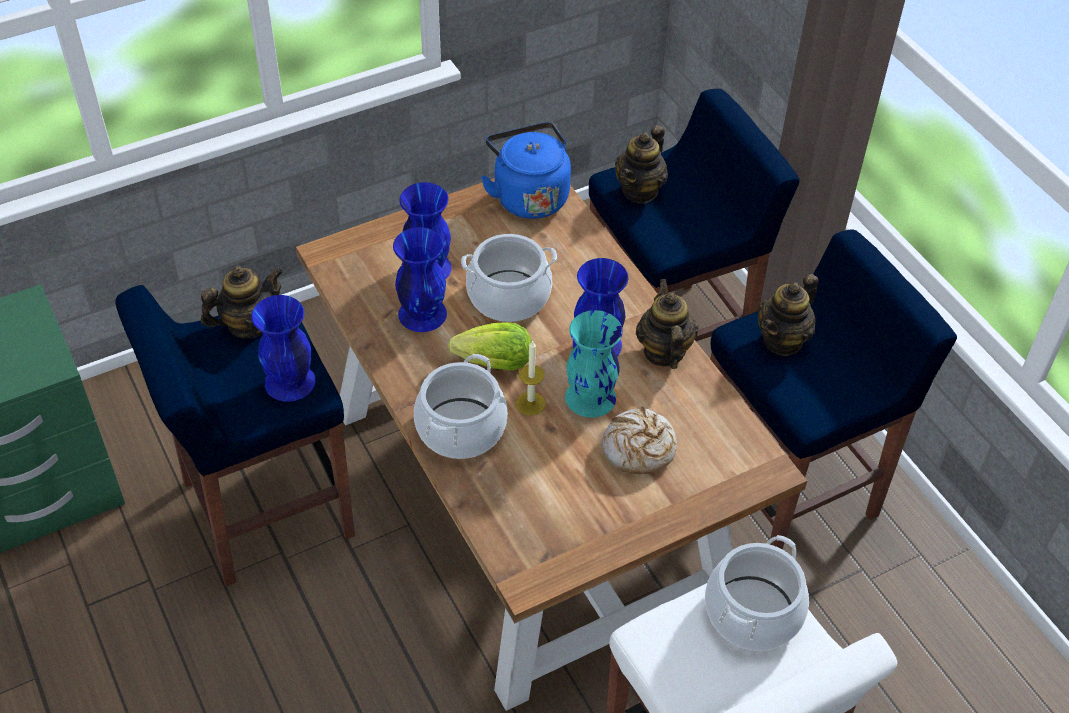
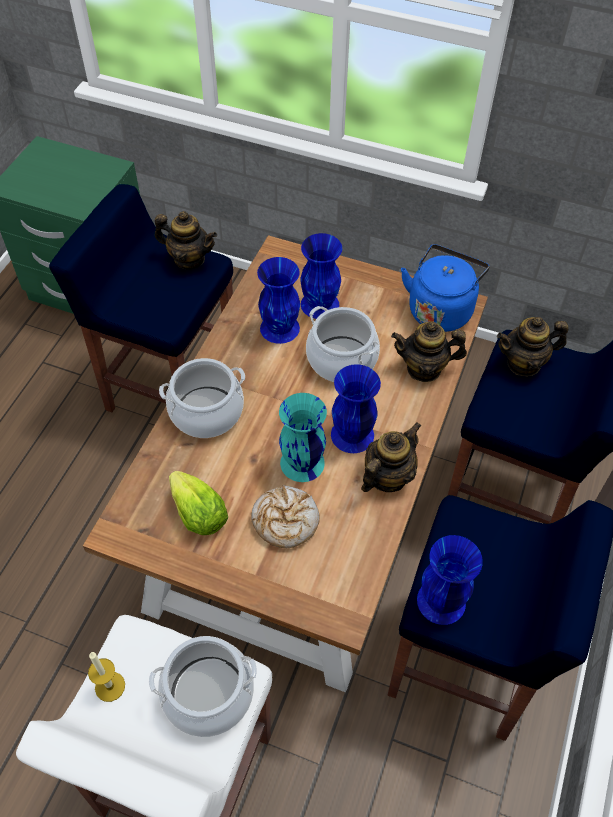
camera: 50 degrees right, 5 degrees up
blue vase [251,295,315,402] -> blue vase moved to [417,535,483,625]
lettuce [448,322,531,371] -> lettuce moved to [169,471,228,535]
candle [516,340,546,415] -> candle moved to [88,652,125,702]
teapot [758,274,819,356] -> teapot moved to [391,322,467,382]

